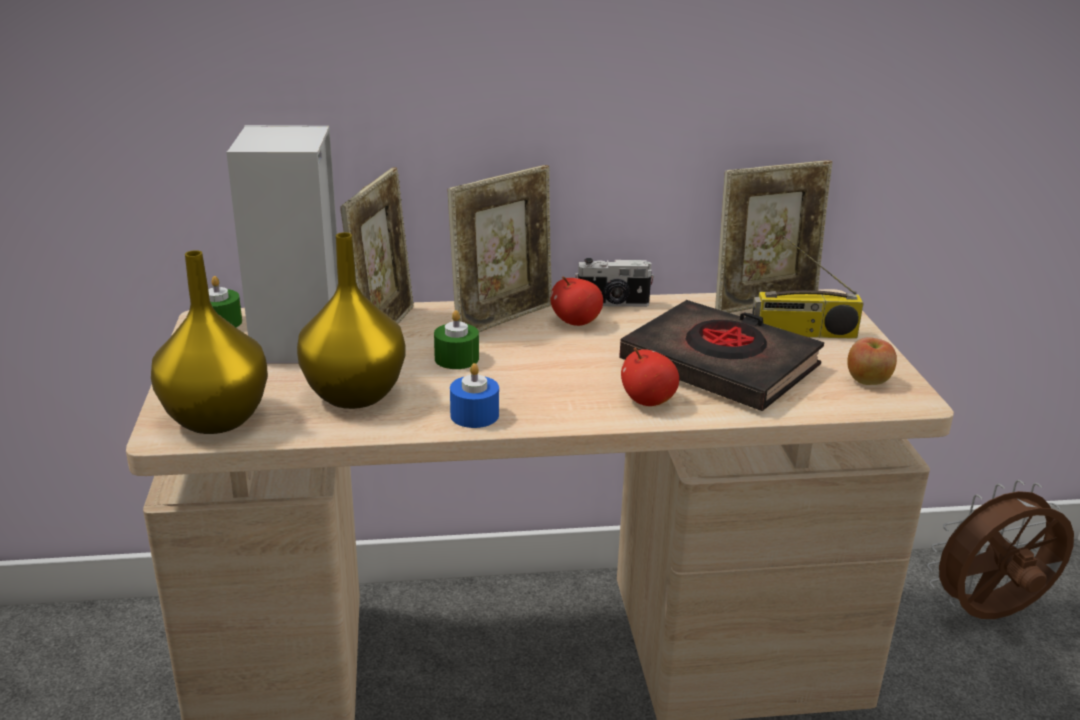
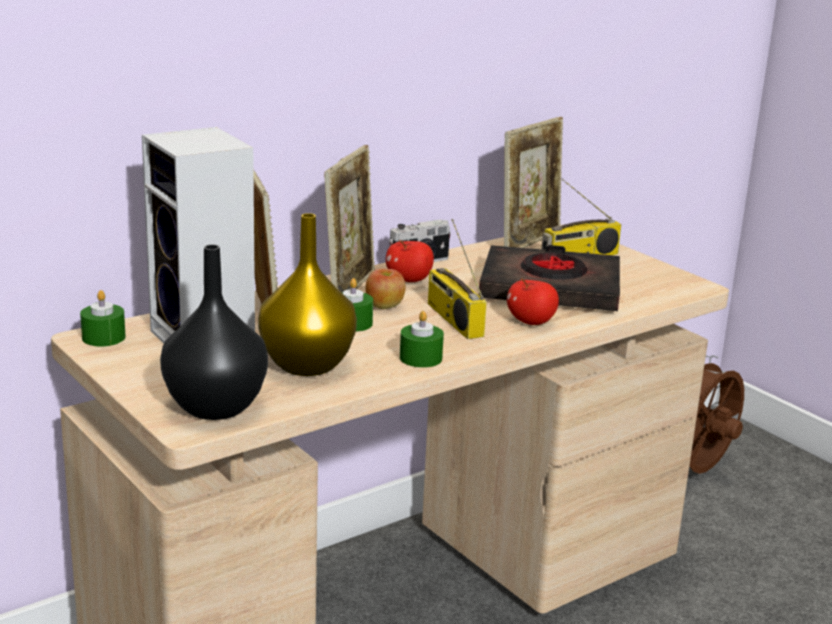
camera: 30 degrees left, 5 degrees down
yellow vase [151,250,268,434] -> black vase [160,245,268,420]
blue candle [450,363,499,428] -> green candle [400,311,444,368]
apple [847,337,897,385] -> apple moved to [365,269,406,309]
none -> radio [428,219,487,339]

